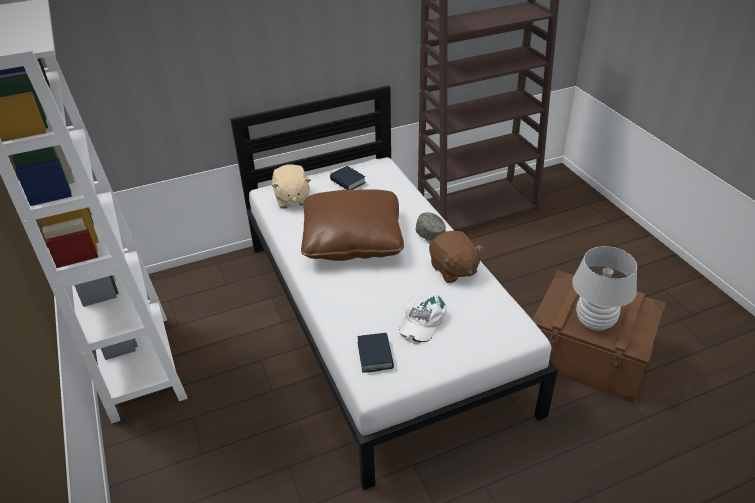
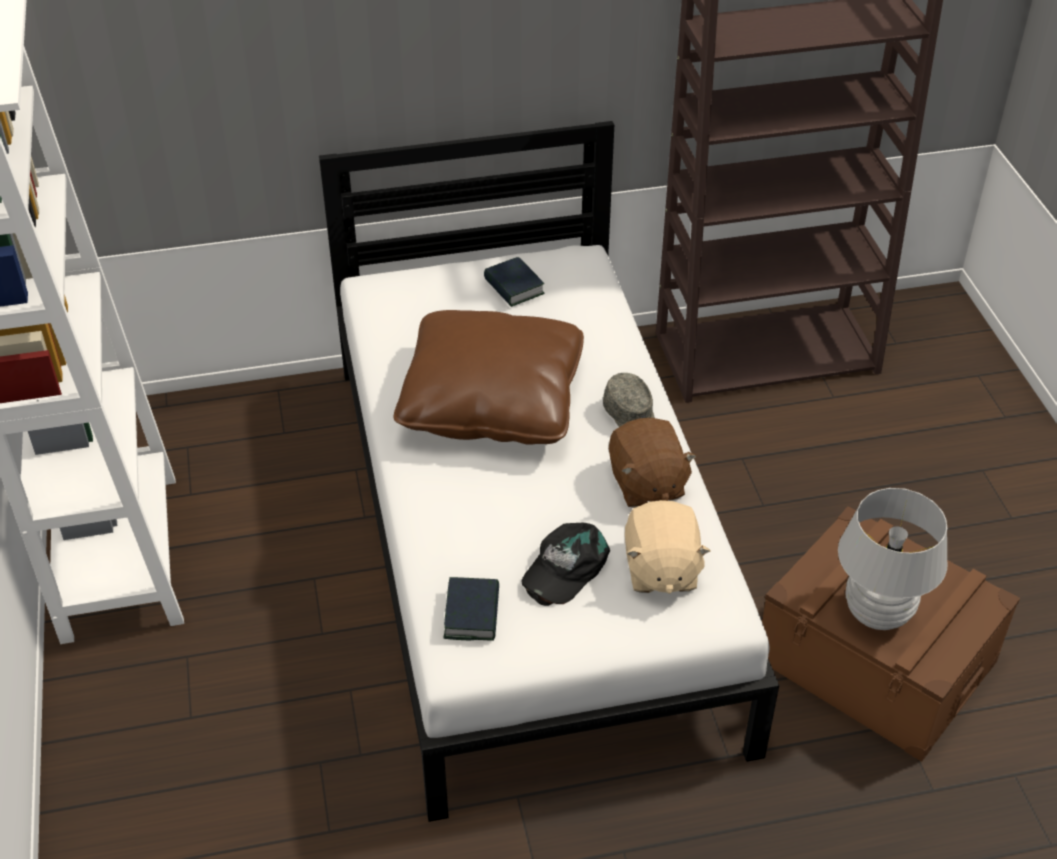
camera: 10 degrees right, 5 degrees up
beige plush toy [272,164,311,208] -> beige plush toy moved to [625,500,711,594]
white cap [399,293,447,344] -> black cap [521,523,610,606]

